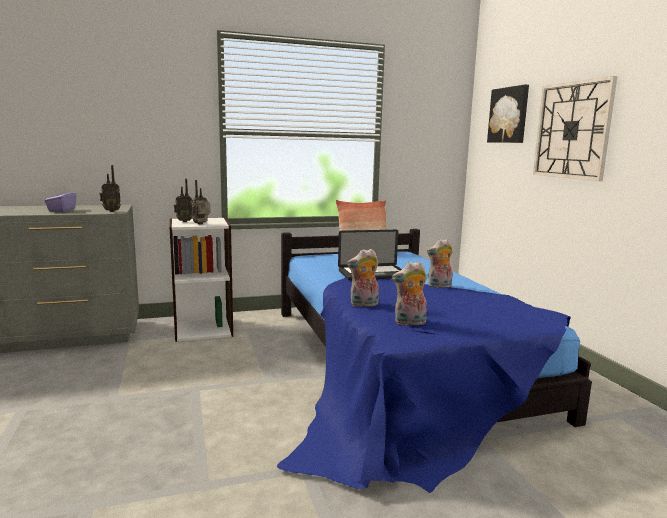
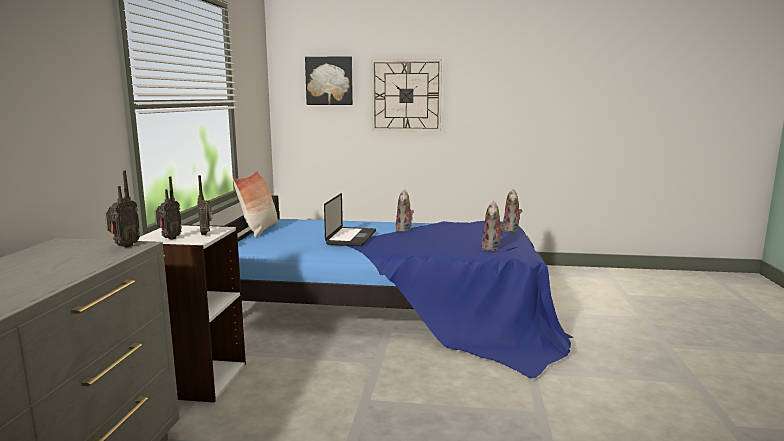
camera: 65 degrees left, 0 degrees up
purple tissue box [44,187,76,212] -> none
plush toy [347,249,379,307] -> plush toy moved to [503,189,522,232]

